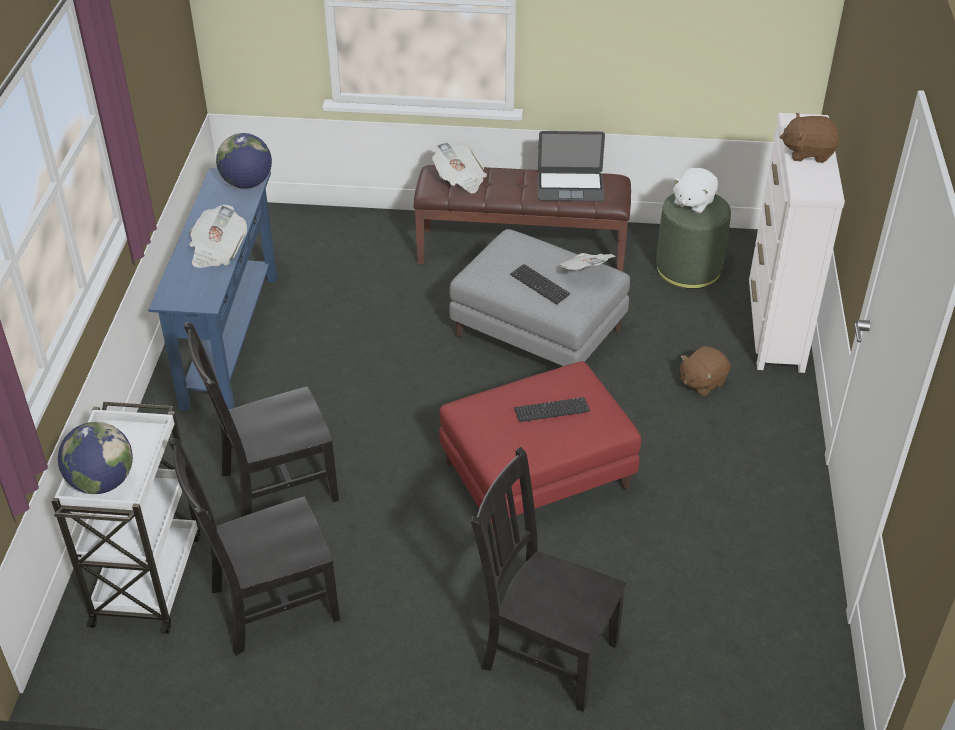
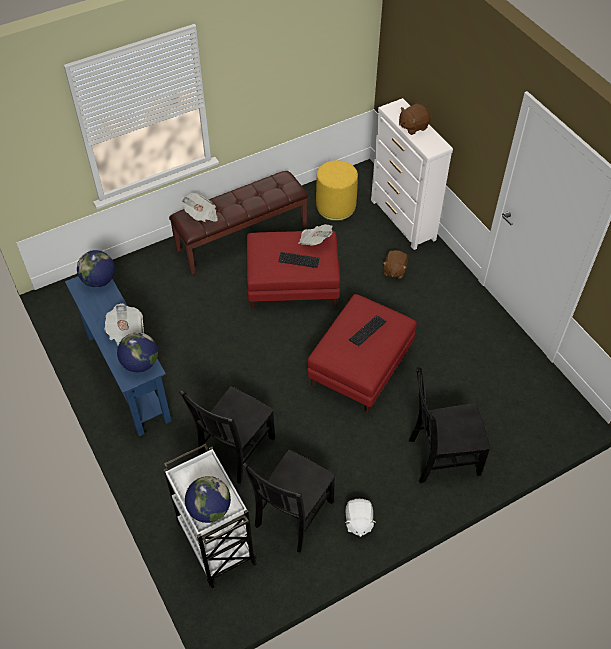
camera: 35 degrees left, 10 degrees up
grey ottoman [449,229,630,366] -> red ottoman [247,231,340,309]
laptop [538,131,605,201] -> none
green ottoman [656,193,731,289] -> yellow ottoman [316,160,358,221]
white plush toy [673,168,718,214] -> white plush toy moved to [345,499,376,537]
none -> globe [117,332,158,372]

